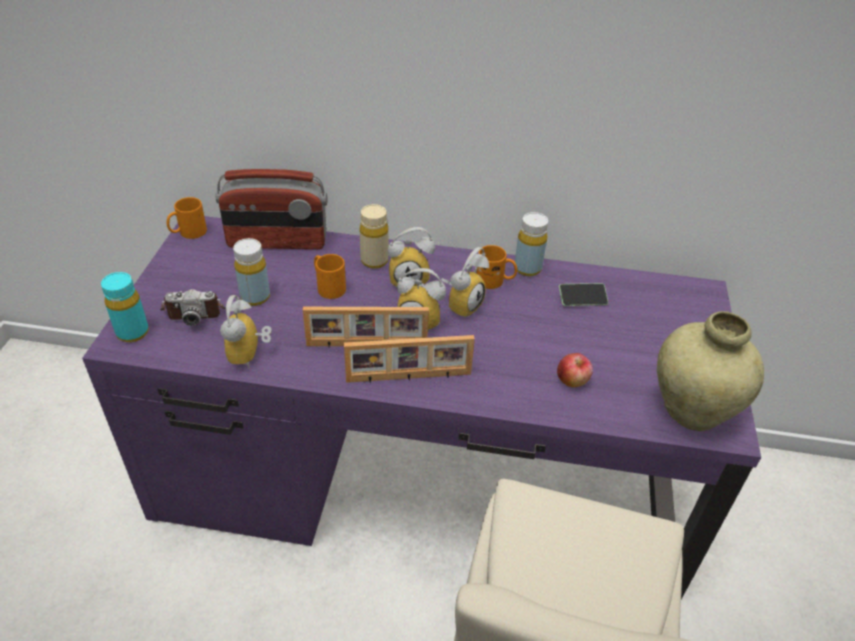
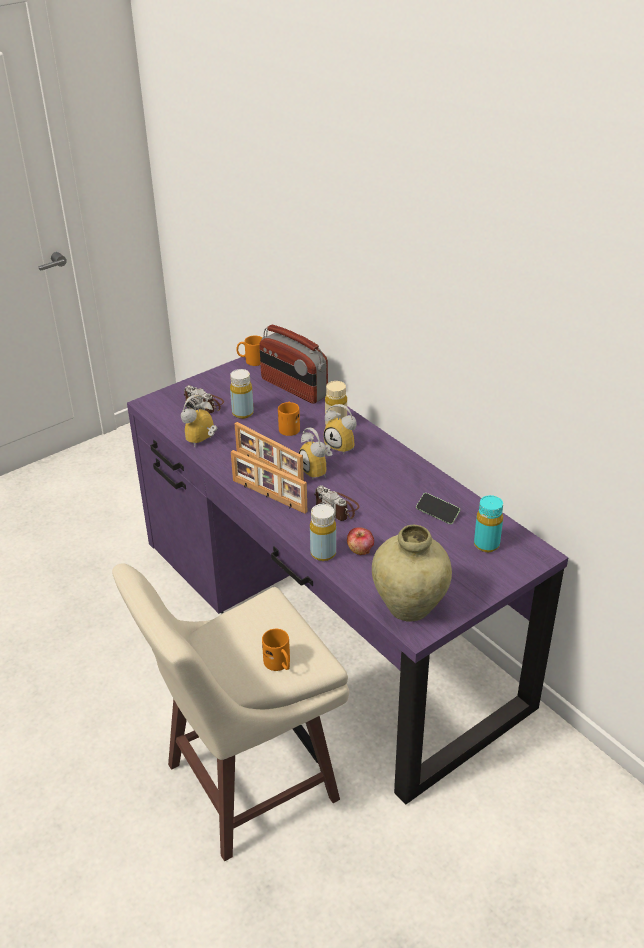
camera: 45 degrees right, 5 degrees down
turquoise bottle [101,272,149,342] -> turquoise bottle moved to [474,495,503,552]
alarm clock [441,247,489,319] -> none
orange mug [476,245,517,289] -> orange mug moved to [262,629,290,671]
yellow bottle [515,212,548,276] -> yellow bottle moved to [310,504,336,561]
none -> camera [314,485,360,521]

